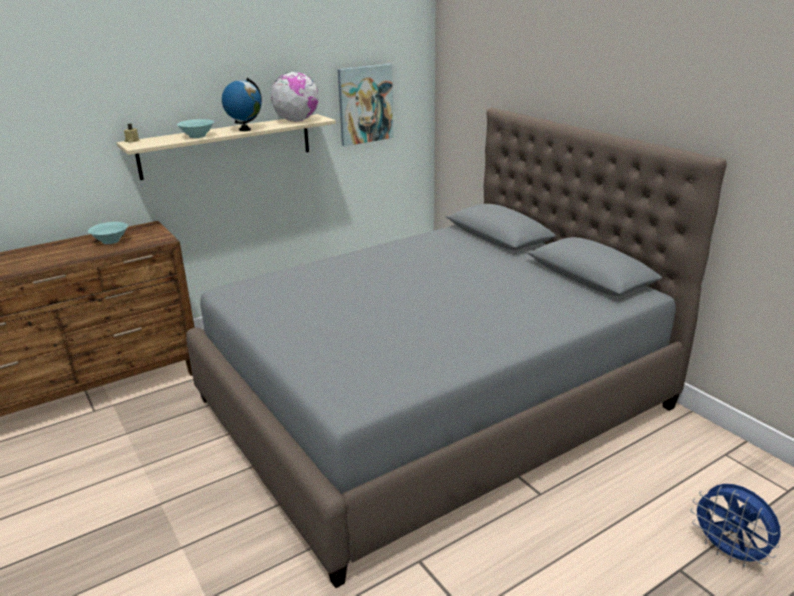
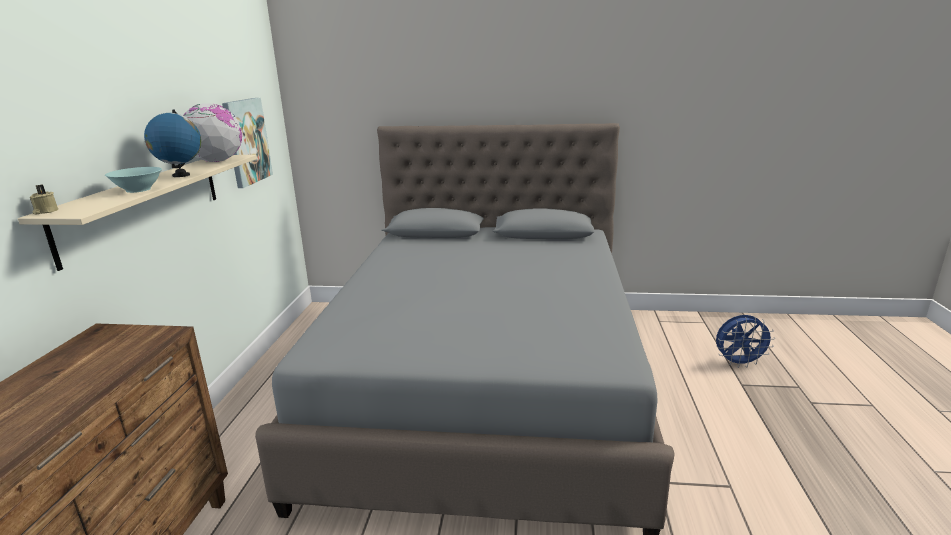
camera: 50 degrees left, 5 degrees down
turquoise bowl [88,222,128,244] -> none

